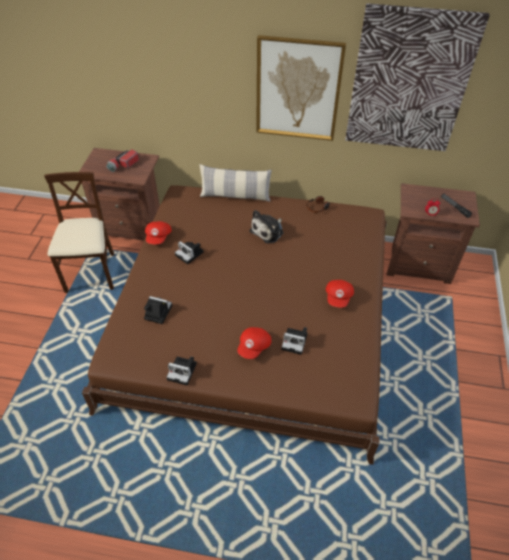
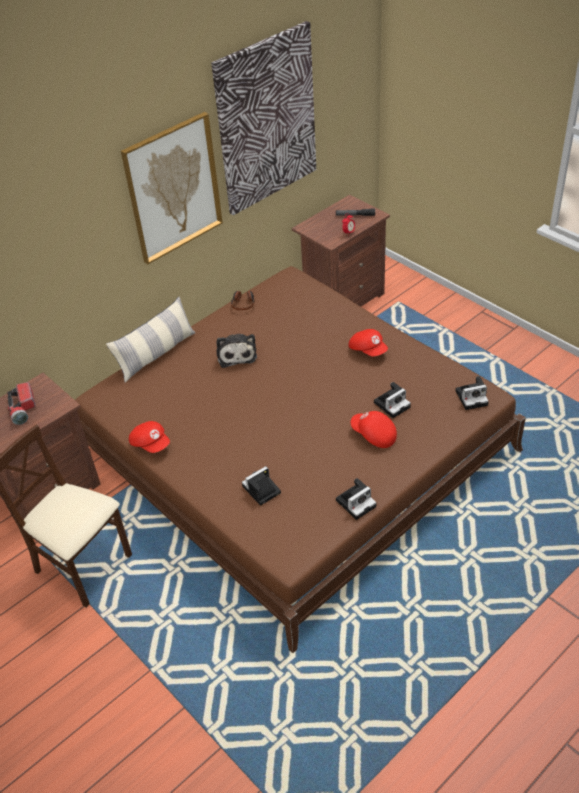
camera: 50 degrees left, 5 degrees down
camera [175,241,204,264] -> camera moved to [455,376,489,410]
red cap [237,327,272,359] -> red cap turned 150 degrees clockwise [351,411,397,448]

